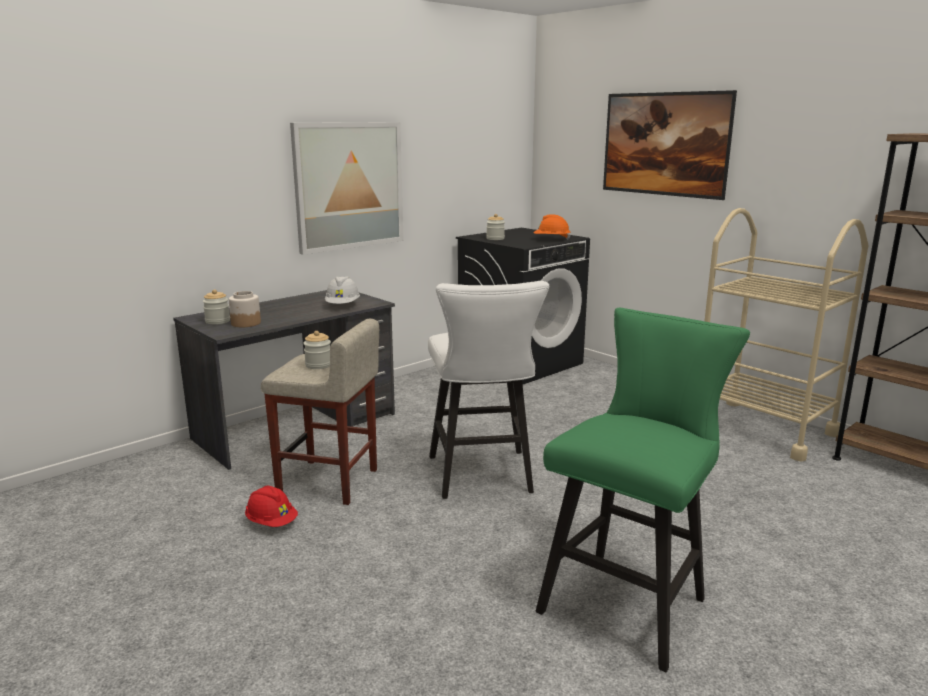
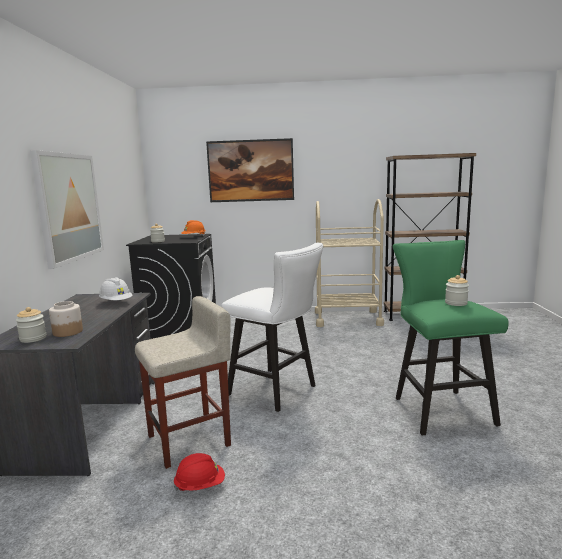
camera: 45 degrees left, 5 degrees down
jar [304,331,331,369] -> jar moved to [445,275,469,306]

